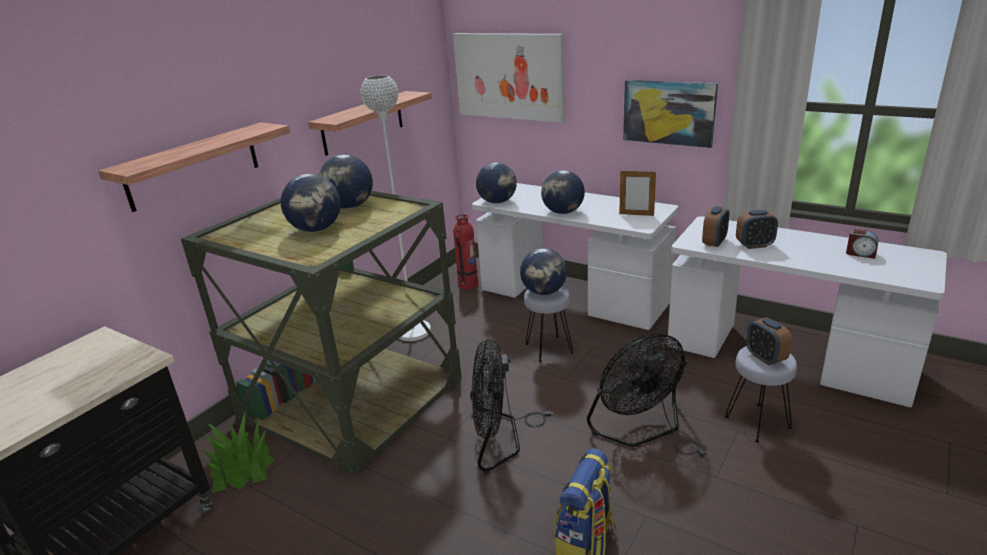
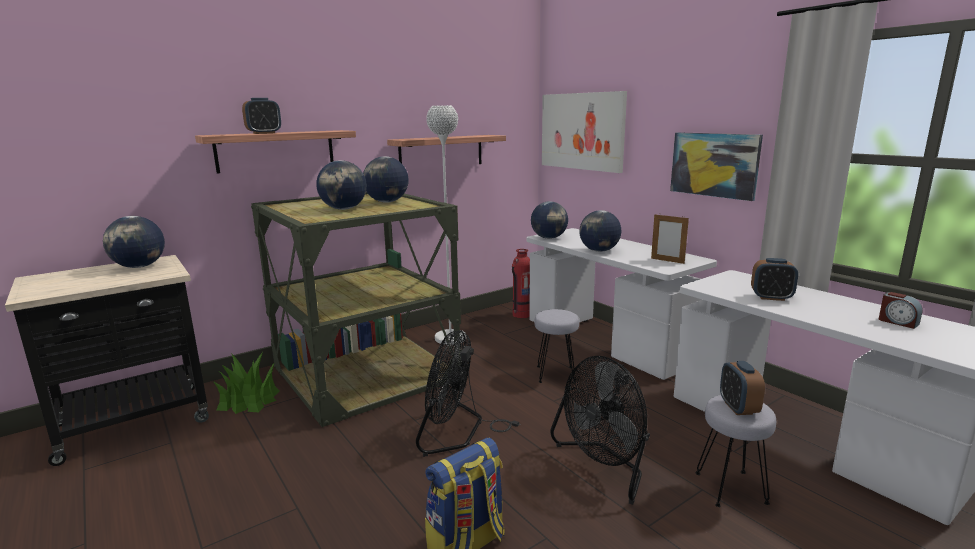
camera: 20 degrees right, 10 degrees down
globe [520,248,567,295] -> globe moved to [103,216,165,268]
black fan [587,333,706,457] -> black fan turned 120 degrees counterclockwise [550,356,650,505]
alarm clock [702,206,729,247] -> alarm clock moved to [242,98,281,134]

